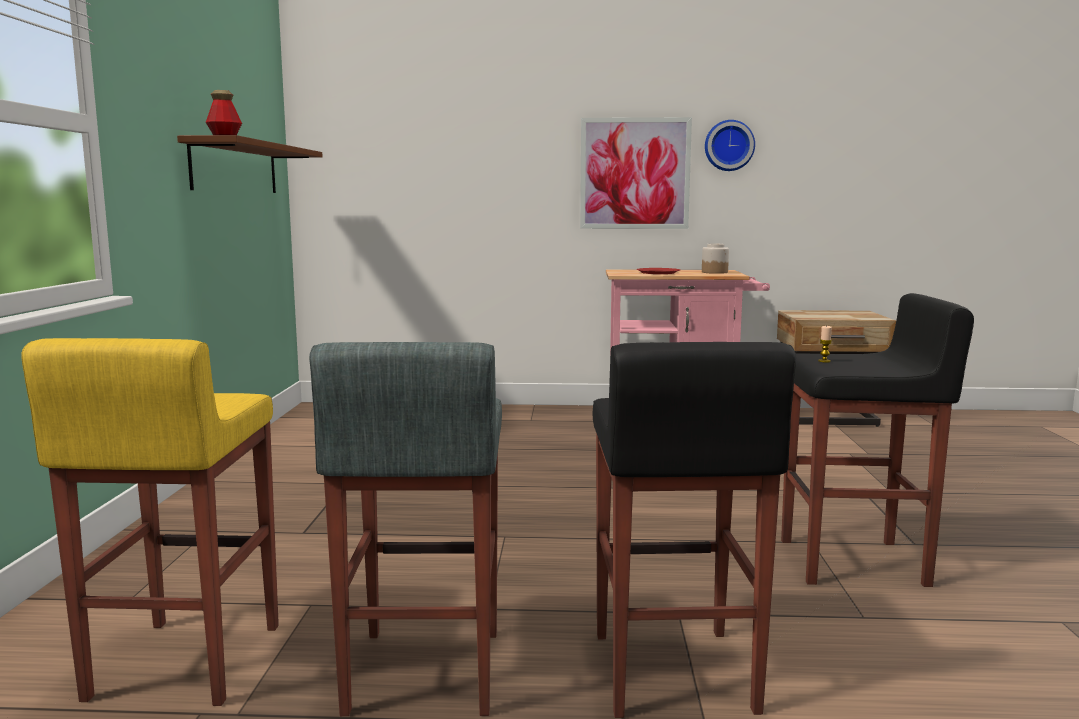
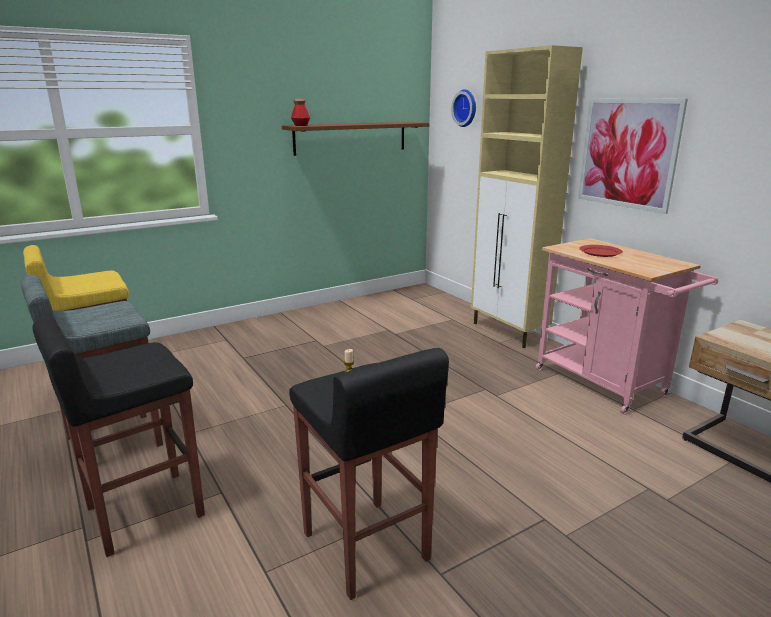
camera: 55 degrees right, 10 degrees up
jar [702,244,729,274] -> none
wall clock [705,120,755,171] -> wall clock moved to [451,89,476,127]
none -> beige cabinet [471,45,583,348]

